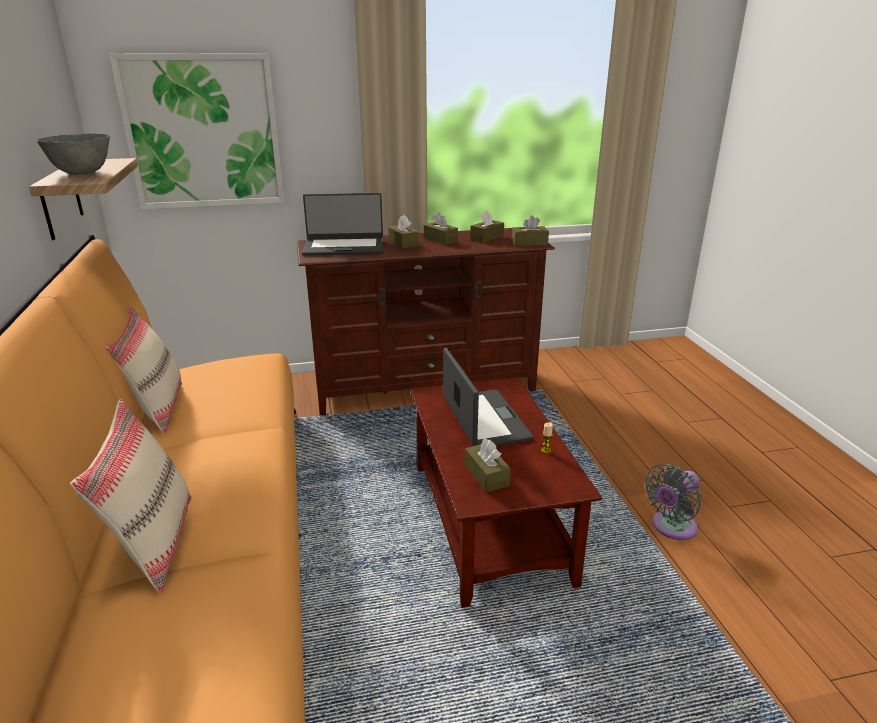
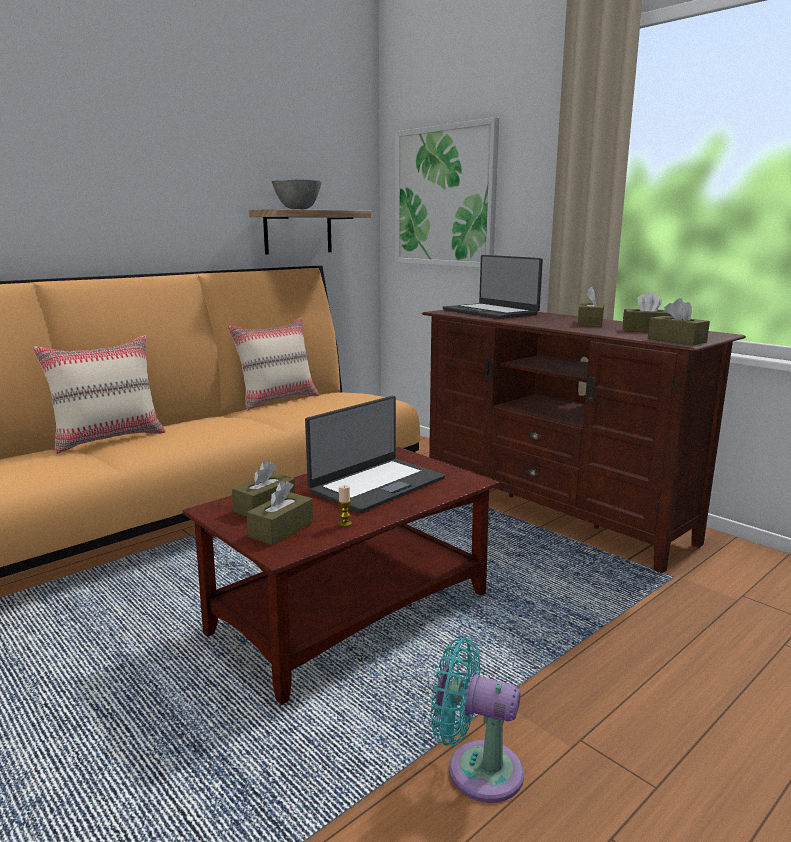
camera: 60 degrees right, 10 degrees down
brown tissue box [388,215,418,249] -> brown tissue box moved to [247,481,313,545]
grey fan [645,464,702,540] -> turquoise fan [431,638,524,803]

